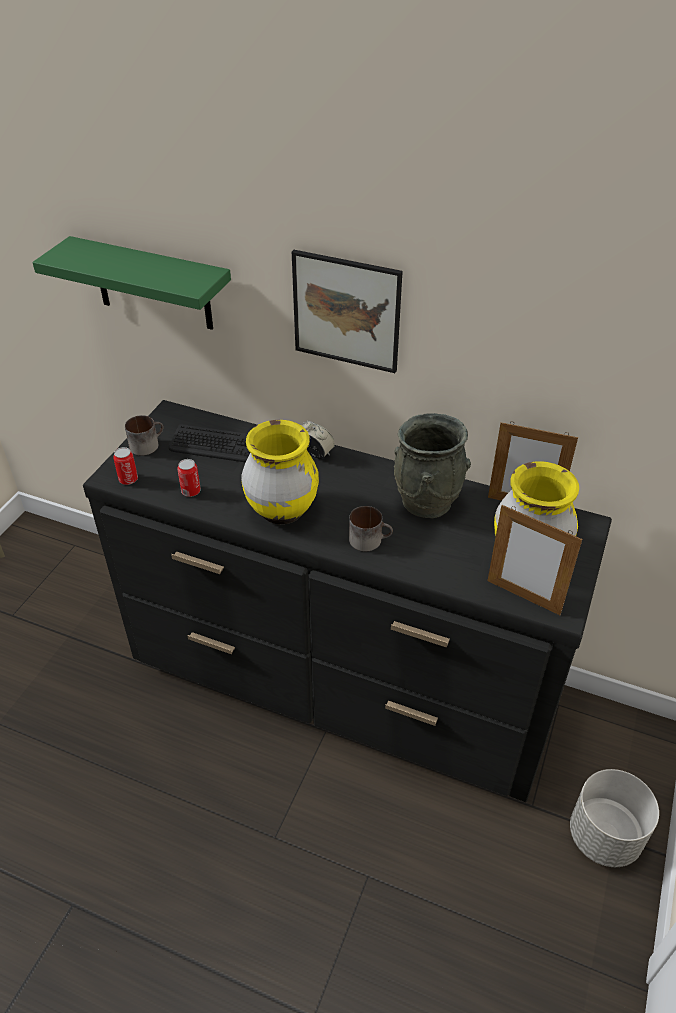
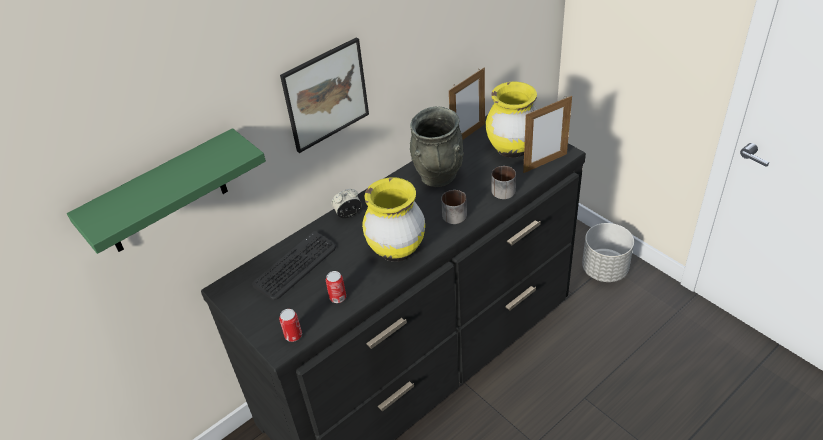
camera: 60 degrees left, 0 degrees up
mug [125,415,163,456] -> mug moved to [492,166,516,199]

